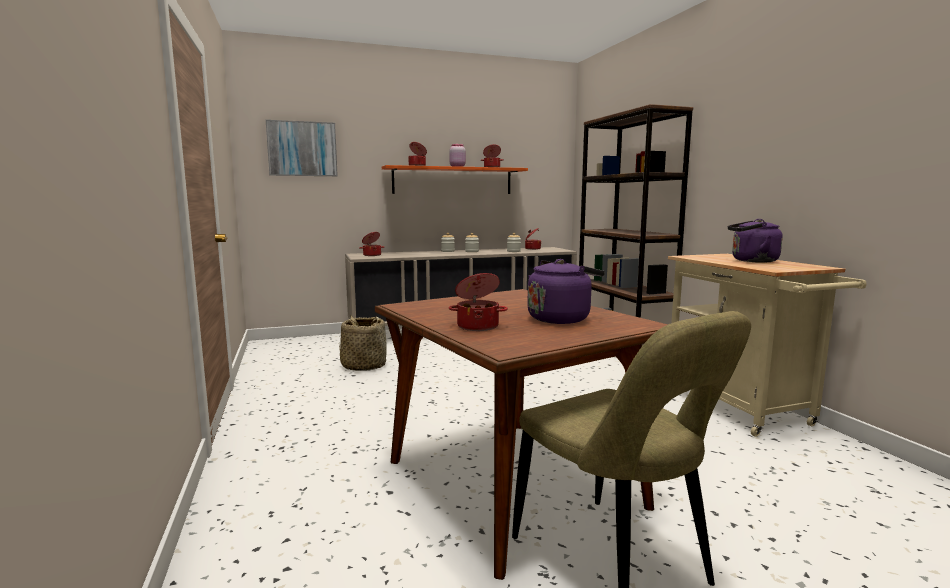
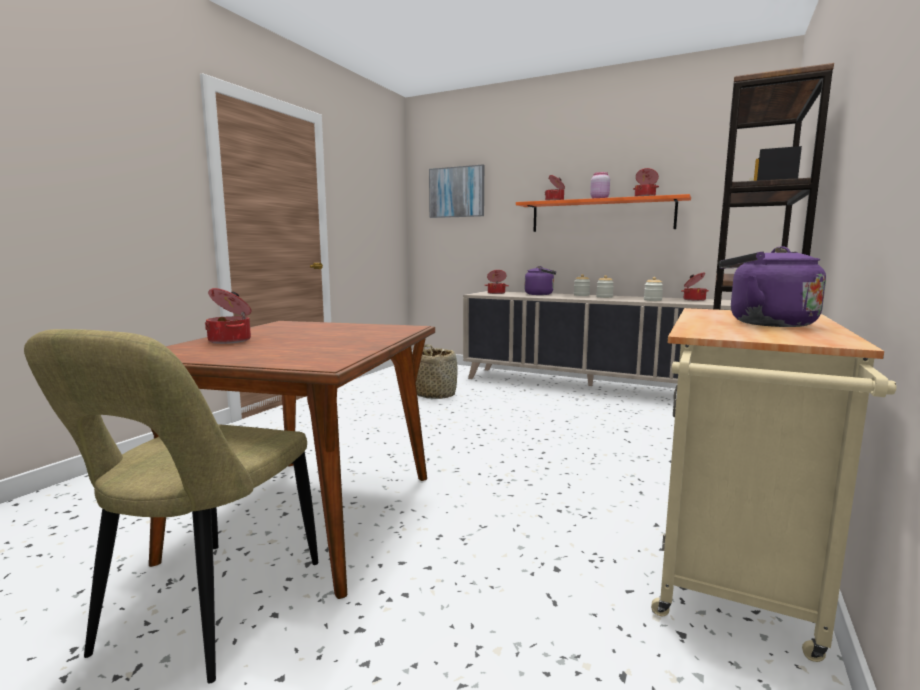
camera: 45 degrees right, 0 degrees up
purple kettle [527,259,605,324] -> purple kettle moved to [525,266,556,295]

